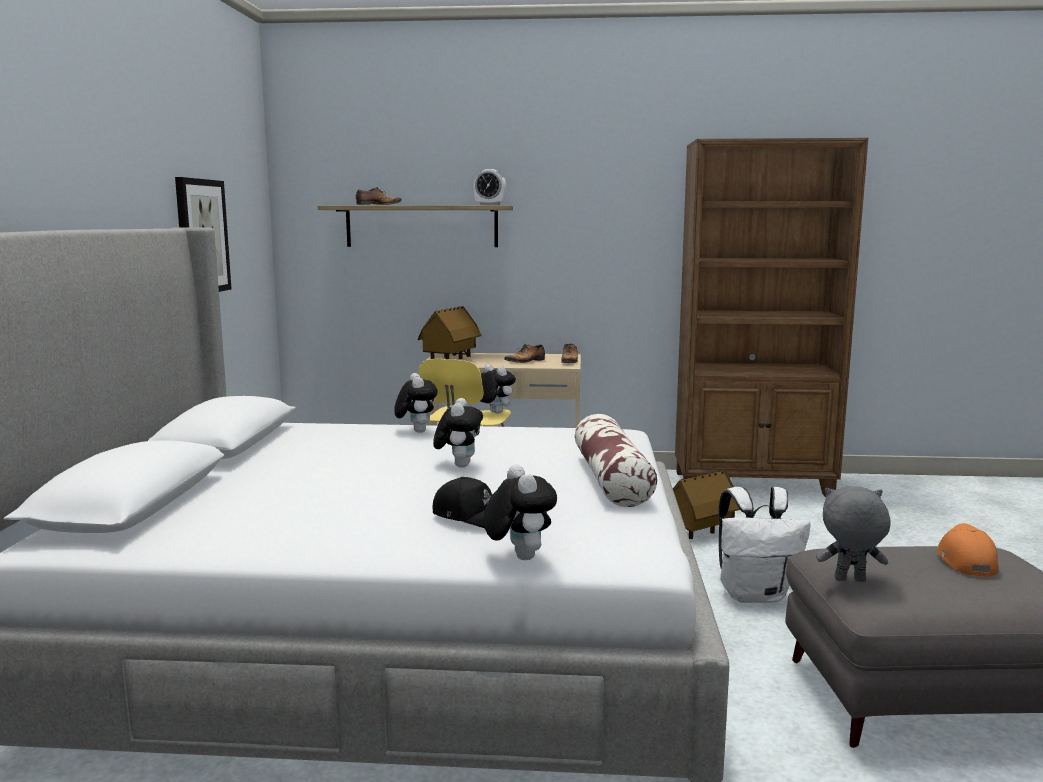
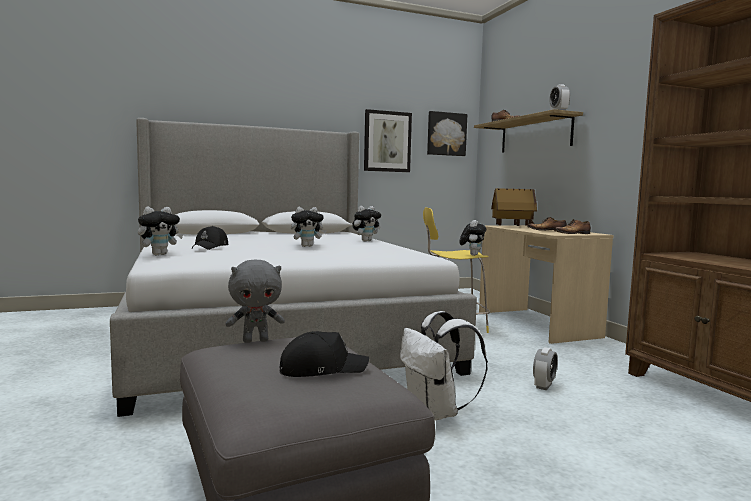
camera: 65 degrees right, 5 degrees down
pillow [575,414,657,507] -> none
toy house [673,470,740,539] -> alarm clock [533,347,558,390]
grey plush toy [816,486,891,582] -> grey plush toy turned 90 degrees clockwise [226,260,285,343]
orange cap [937,523,998,577] -> black cap [279,331,369,377]
none -> picture [427,111,467,156]

